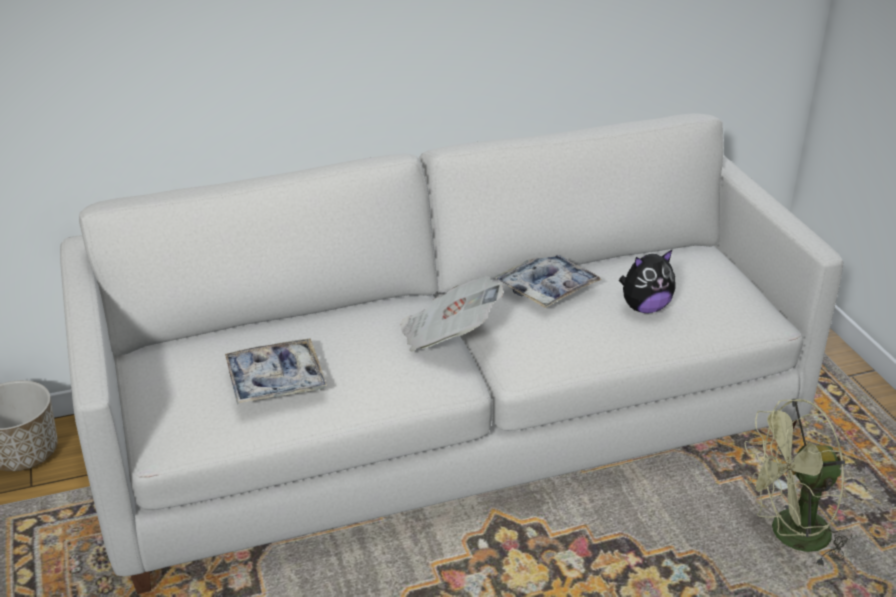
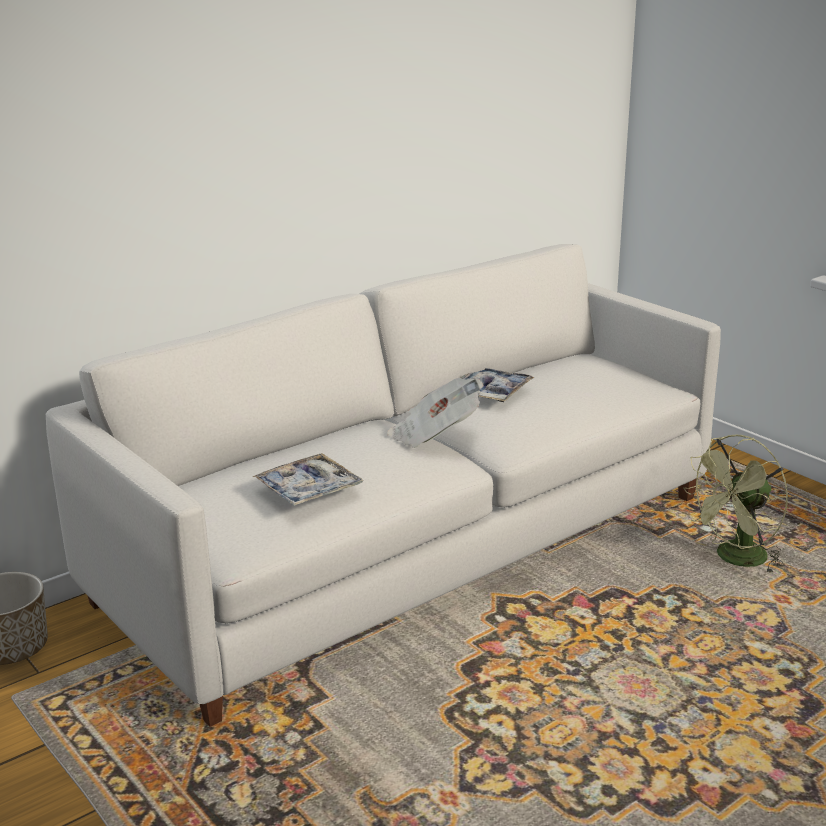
camera: 20 degrees left, 10 degrees down
plush toy [619,250,676,313] -> none

